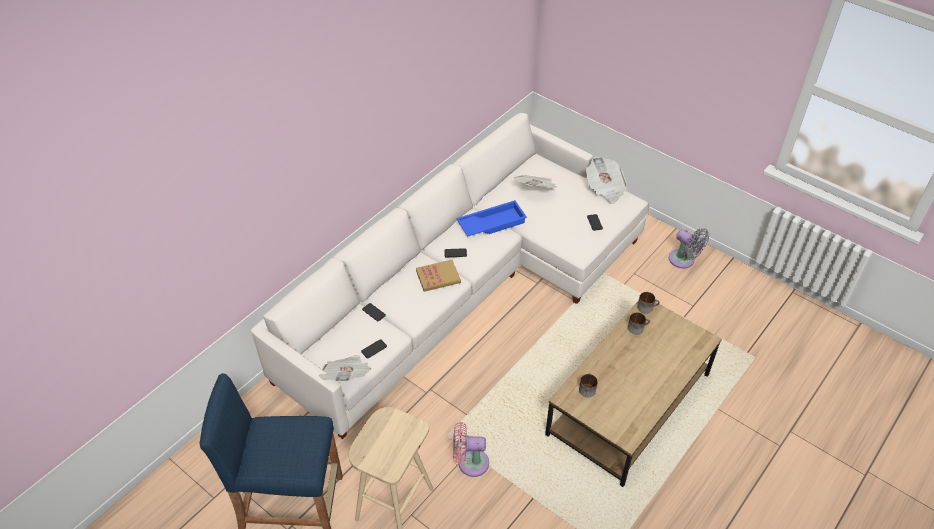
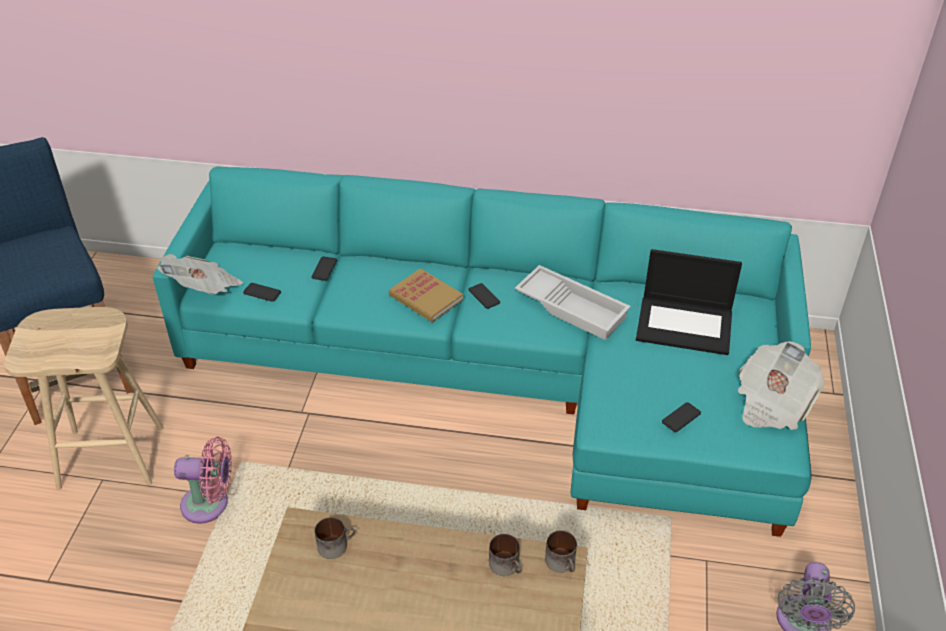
camera: 60 degrees right, 5 degrees down
white sofa [251,113,649,439] -> turquoise sofa [153,167,812,537]
pink fan [453,422,489,477] -> pink fan turned 120 degrees clockwise [174,437,232,524]
blue tray [456,200,527,236] -> white tray [515,265,631,340]
newspaper [514,175,556,188] -> laptop [636,249,742,355]

